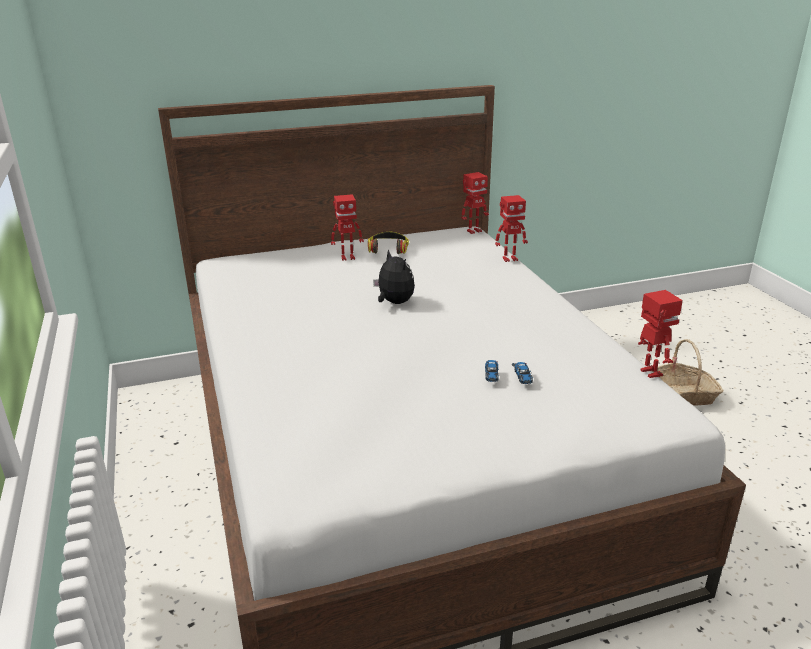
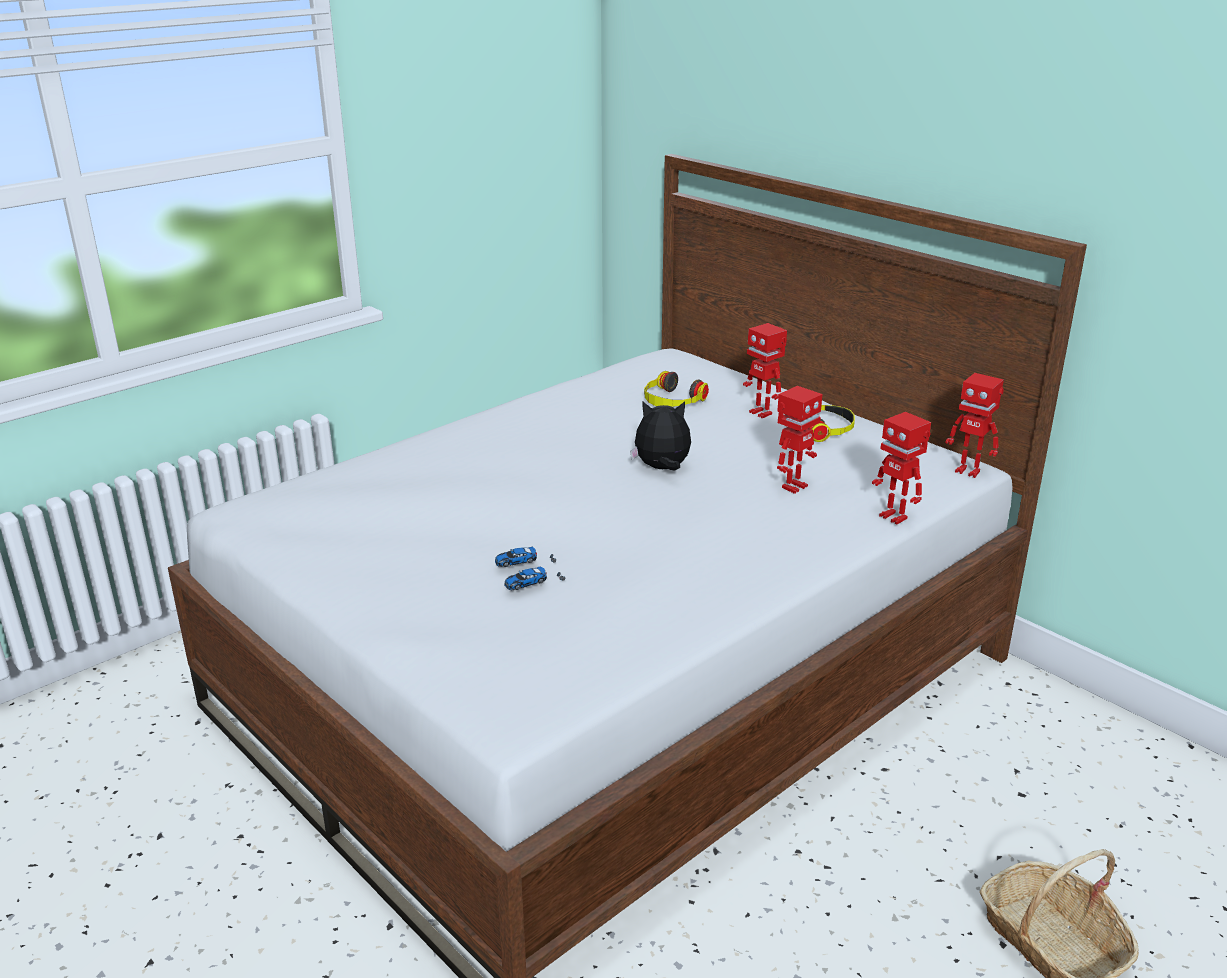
camera: 65 degrees right, 0 degrees up
plush toy [373,249,415,304] -> plush toy turned 120 degrees counterclockwise [630,402,691,471]
toy robot [638,290,683,378] -> toy robot moved to [777,386,823,494]
none -> headphones [644,371,709,407]

